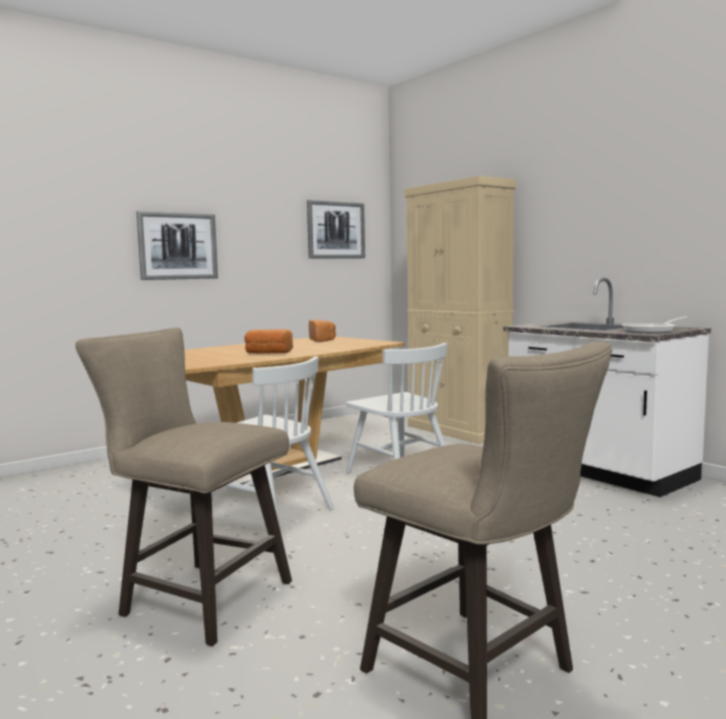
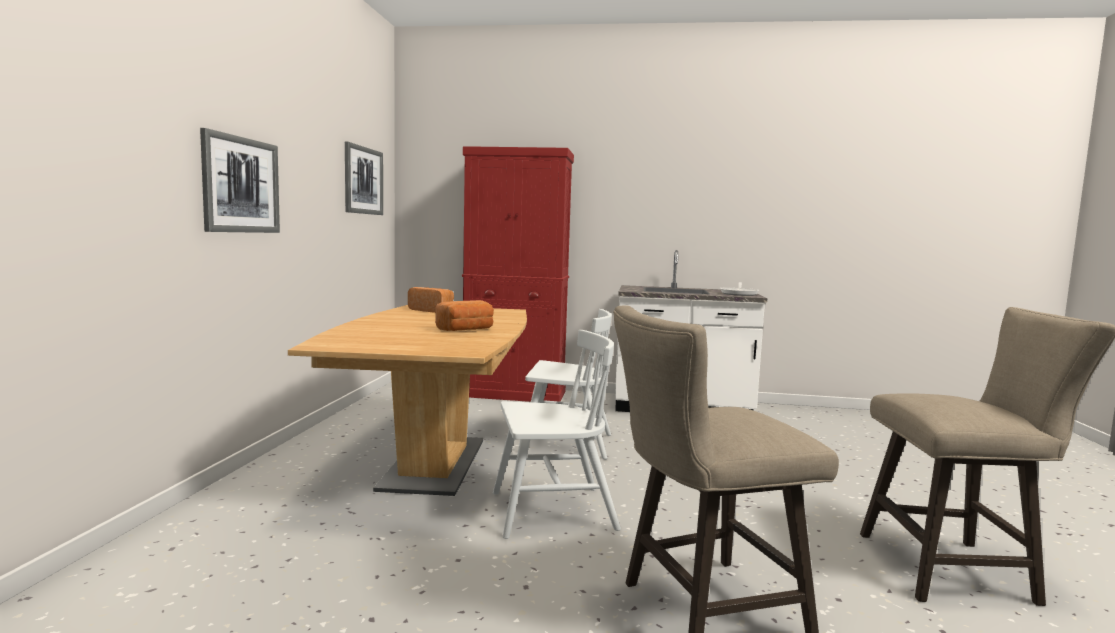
camera: 45 degrees left, 0 degrees up
beige cabinet [405,176,516,444] -> red cabinet [462,146,574,402]

